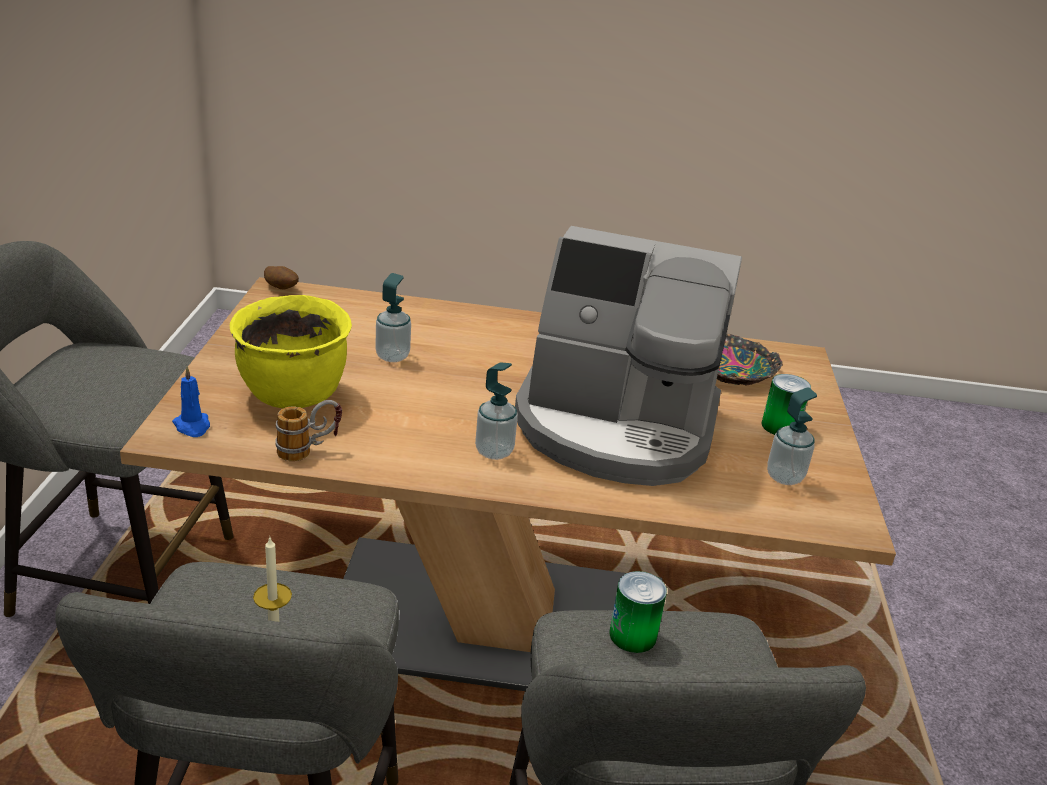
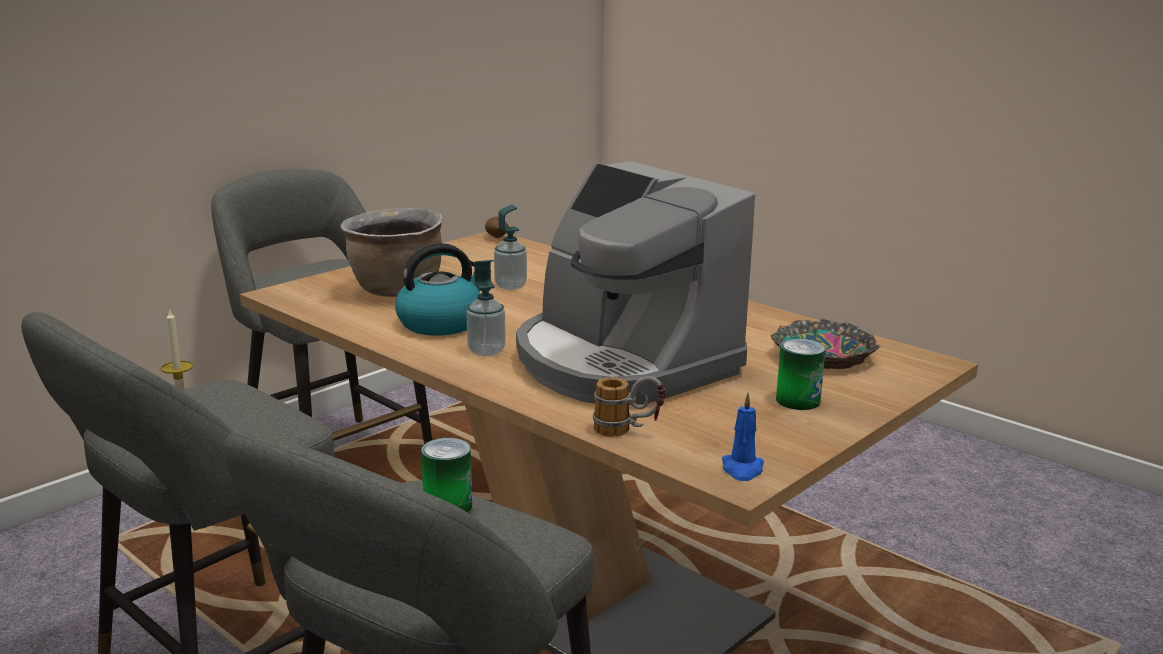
camera: 40 degrees right, 10 degrees down
blue candle [172,366,210,437] -> blue candle moved to [722,393,764,481]
yellow cooking pot [230,295,352,409] -> brown cooking pot [340,208,443,297]
mug [275,400,342,461] -> mug moved to [593,376,666,437]
soap dispenser [767,387,817,485] -> none
none -> kettle [395,243,480,336]

